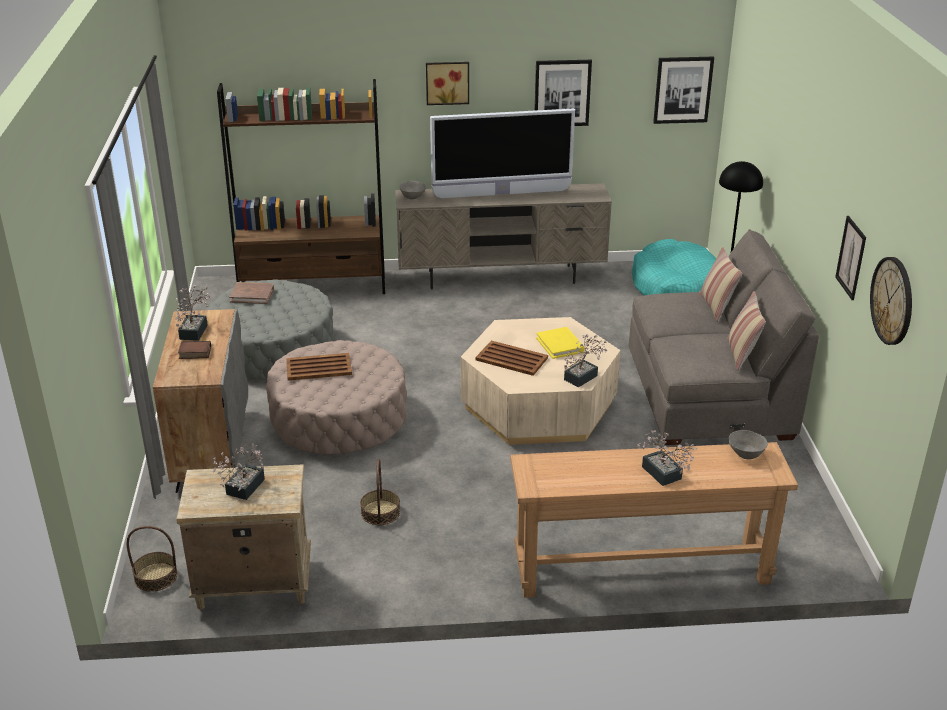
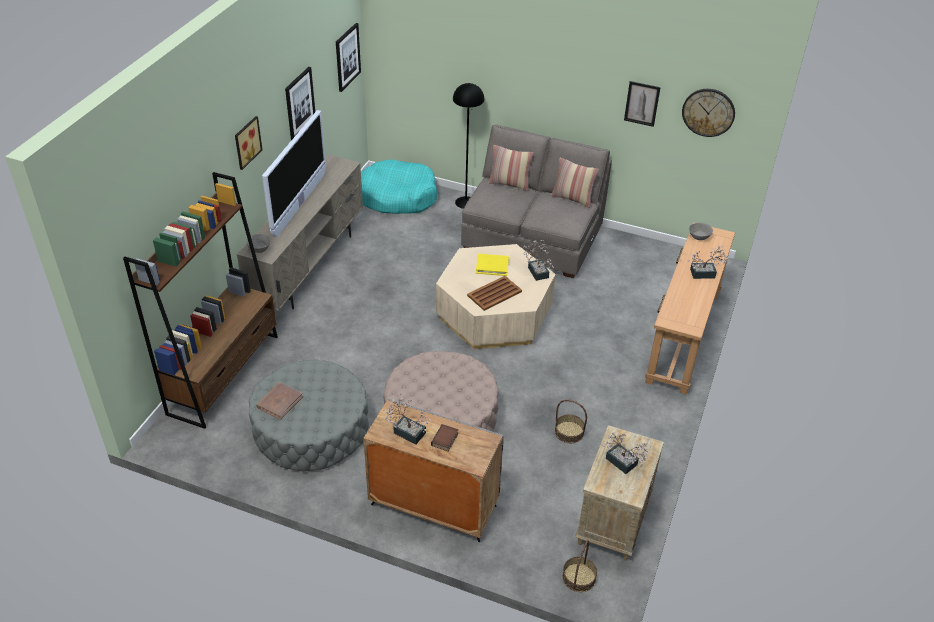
camera: 65 degrees left, 10 degrees up
brown tray [286,353,352,381] -> none

